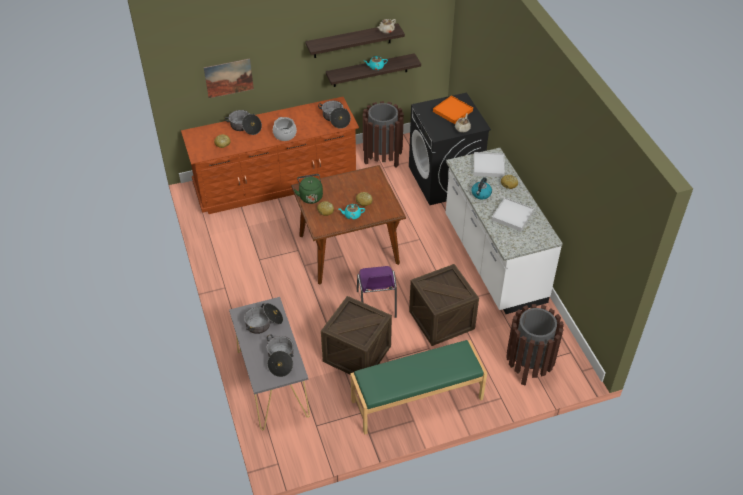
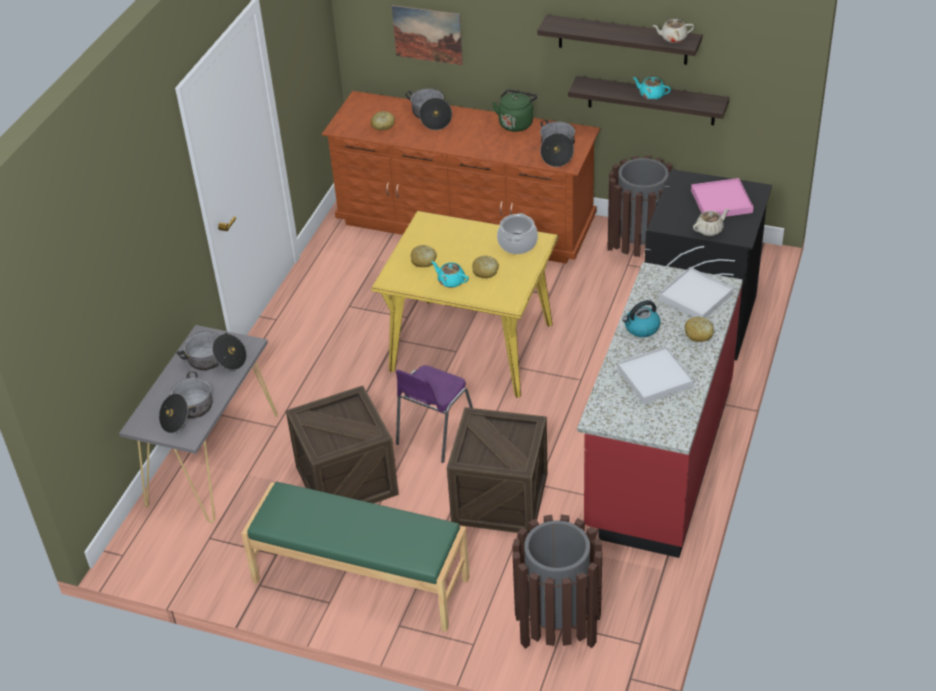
camera: 40 degrees right, 5 degrees down
cooking pot [273,117,297,141] -> cooking pot moved to [497,213,538,254]
brown dining table [291,165,406,284] -> yellow dining table [371,211,559,398]
green kettle [294,174,323,204] -> green kettle moved to [492,89,537,132]
orange tray [433,95,473,124] -> pink tray [691,178,753,217]
white counter [446,148,563,314] -> red counter [577,262,743,558]

